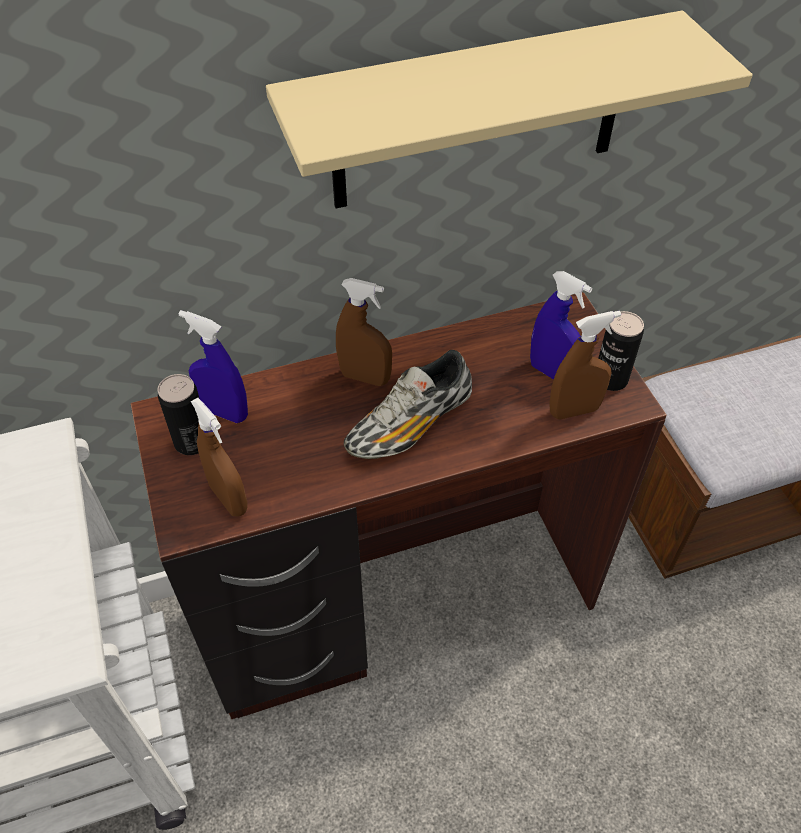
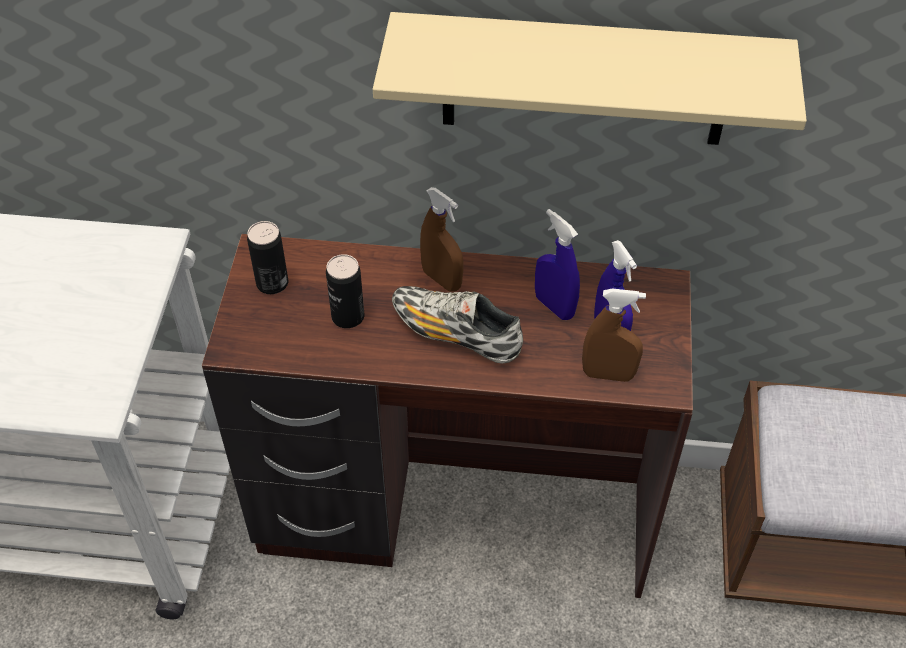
camera: 25 degrees right, 0 degrees up
blue spray bottle [179,310,248,423] -> blue spray bottle moved to [535,209,580,320]
brown spray bottle [191,398,248,517] -> none
shoe [344,350,472,459] -> shoe turned 45 degrees clockwise [392,286,523,364]
can [598,311,644,391] -> can moved to [326,254,364,328]

